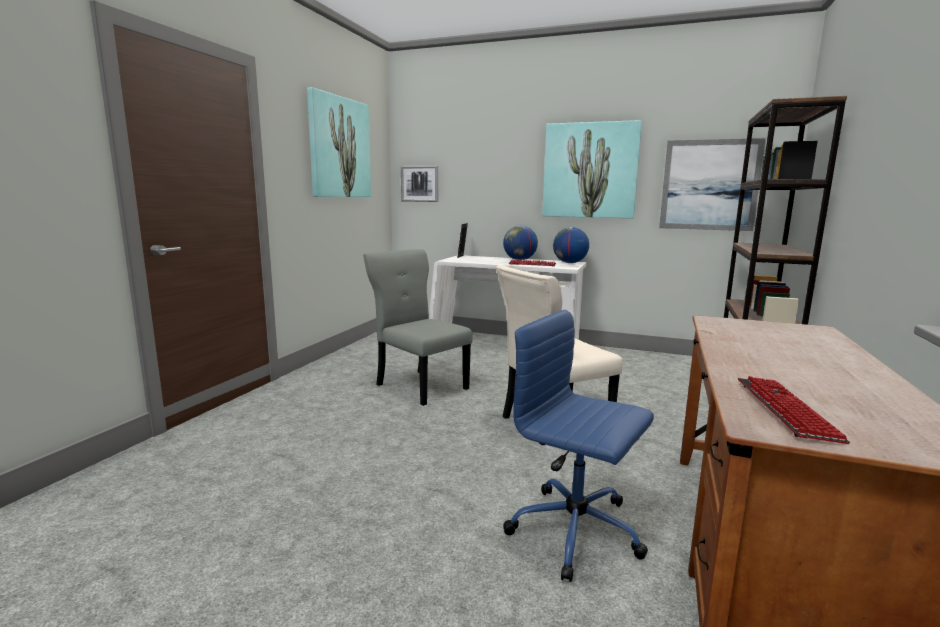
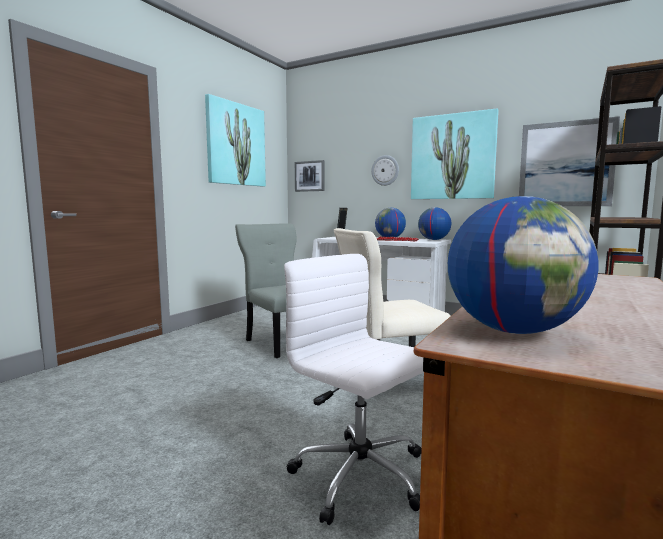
camera: 10 degrees right, 5 degrees down
blue office chair [503,310,654,582] -> white office chair [284,254,424,525]
keyboard [738,376,850,444] -> globe [448,196,599,334]
none -> wall clock [371,155,399,186]

